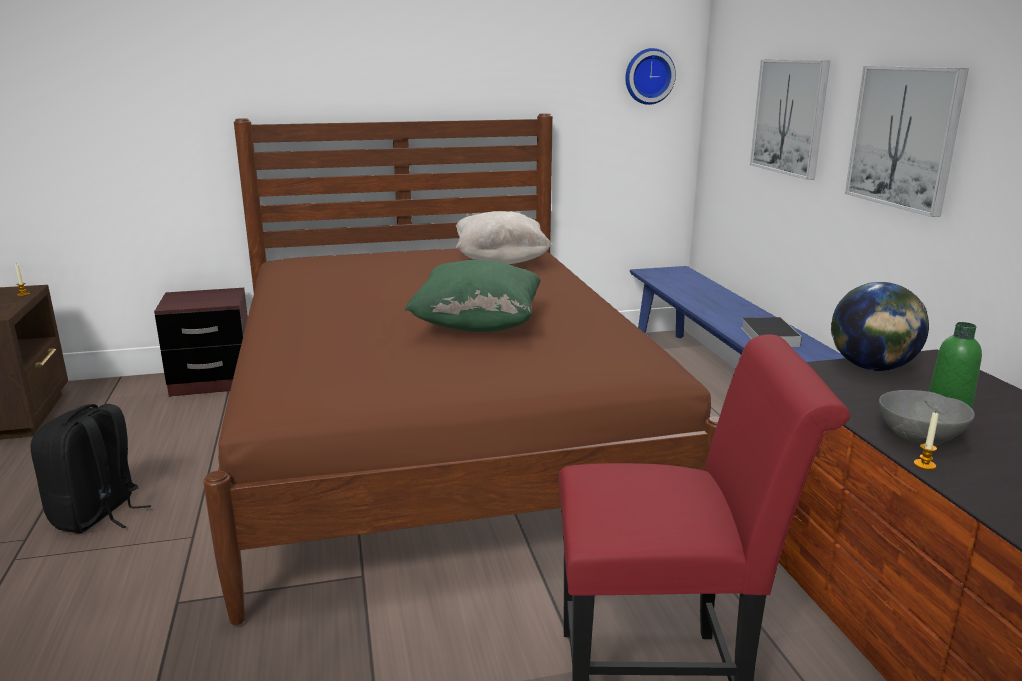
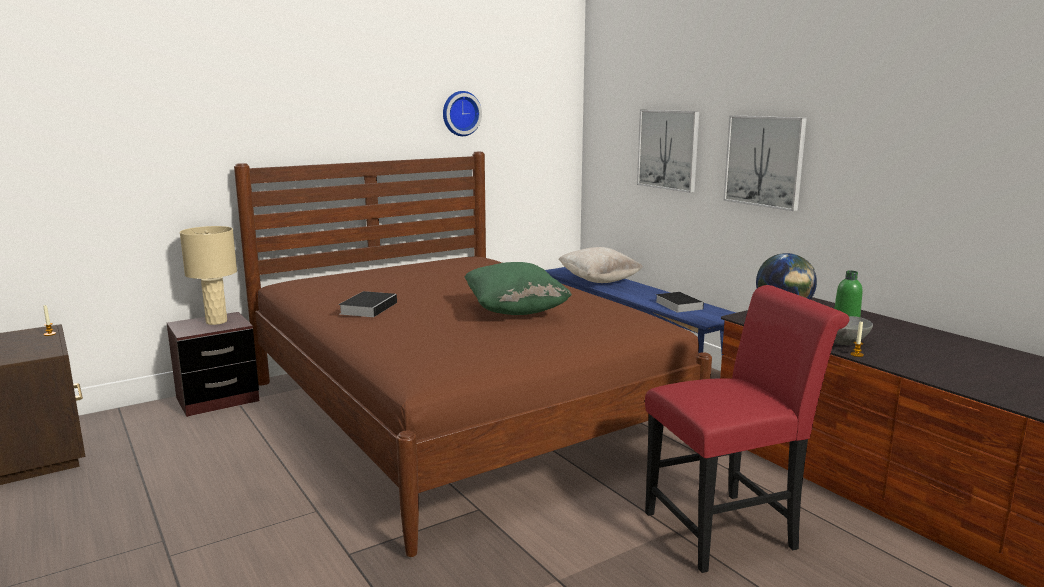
camera: 20 degrees left, 5 degrees down
black backpack [31,404,152,534] -> none
beige pillow [456,211,552,264] -> beige pillow moved to [558,247,643,283]
wall clock [625,48,676,105] -> wall clock moved to [443,91,482,136]
none -> beige table lamp [180,226,237,325]
none -> book [339,291,397,317]

